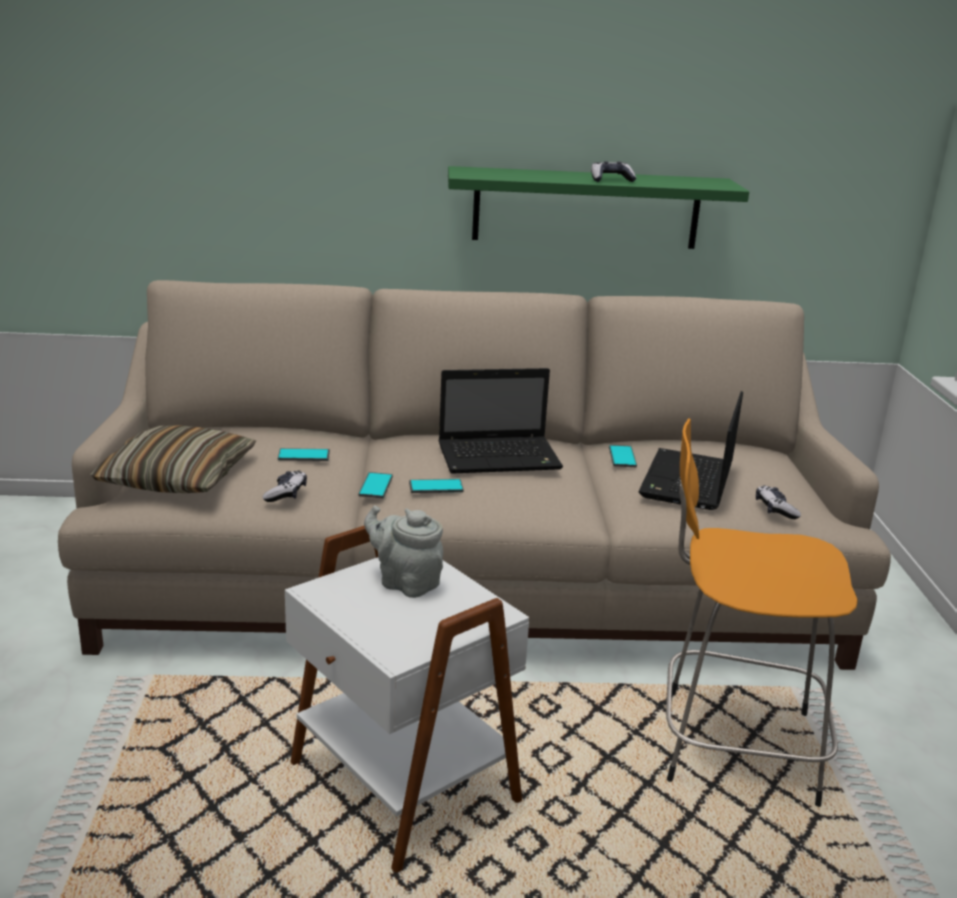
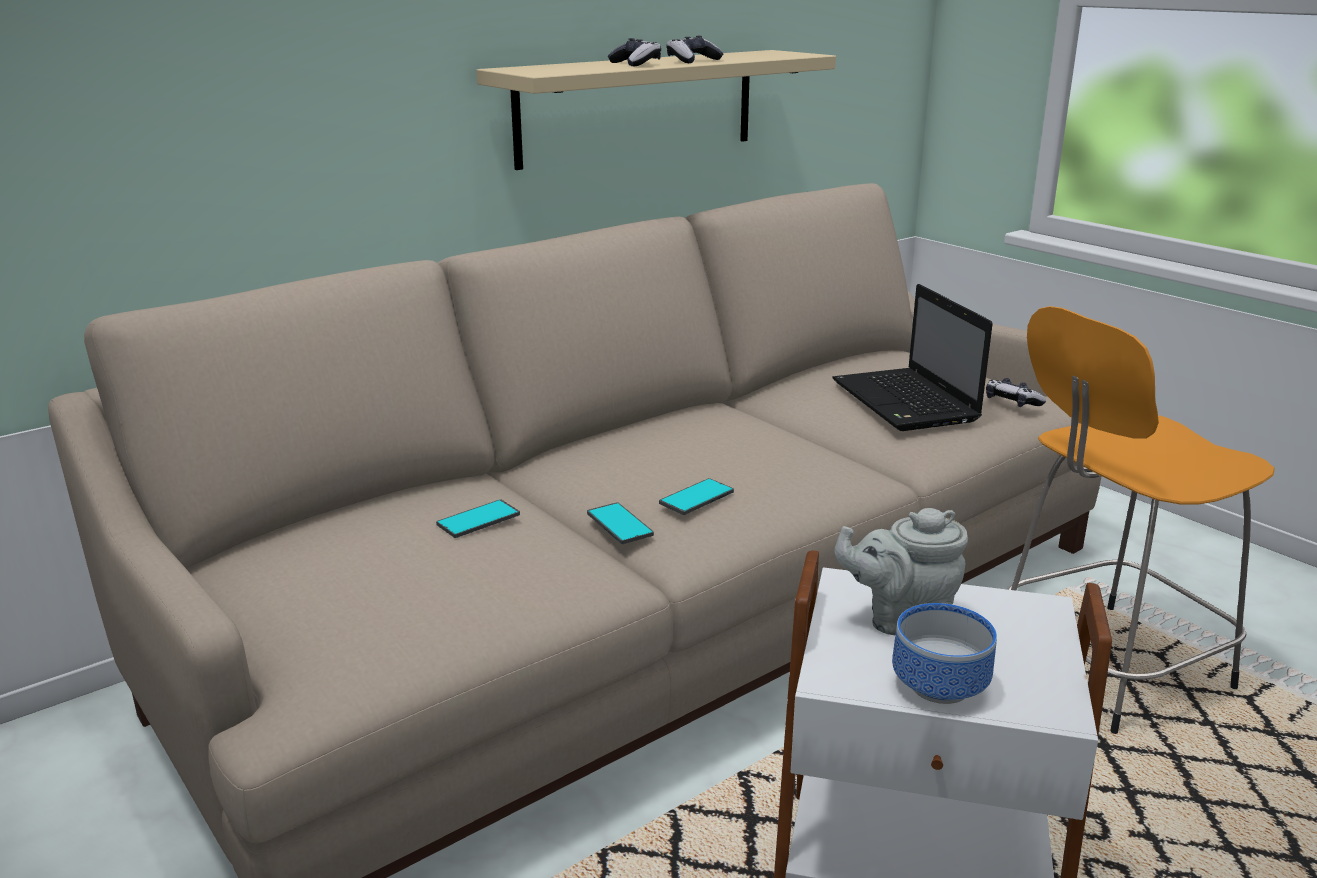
camera: 35 degrees left, 0 degrees up
pillow [90,425,256,493] -> none
game controller [263,470,307,502] -> game controller moved to [608,38,661,67]
laptop [438,368,563,474] -> none
green shelf [448,166,749,249] -> beige shelf [476,50,836,170]
phone [609,445,637,467] -> none
none -> bowl [892,603,997,704]

